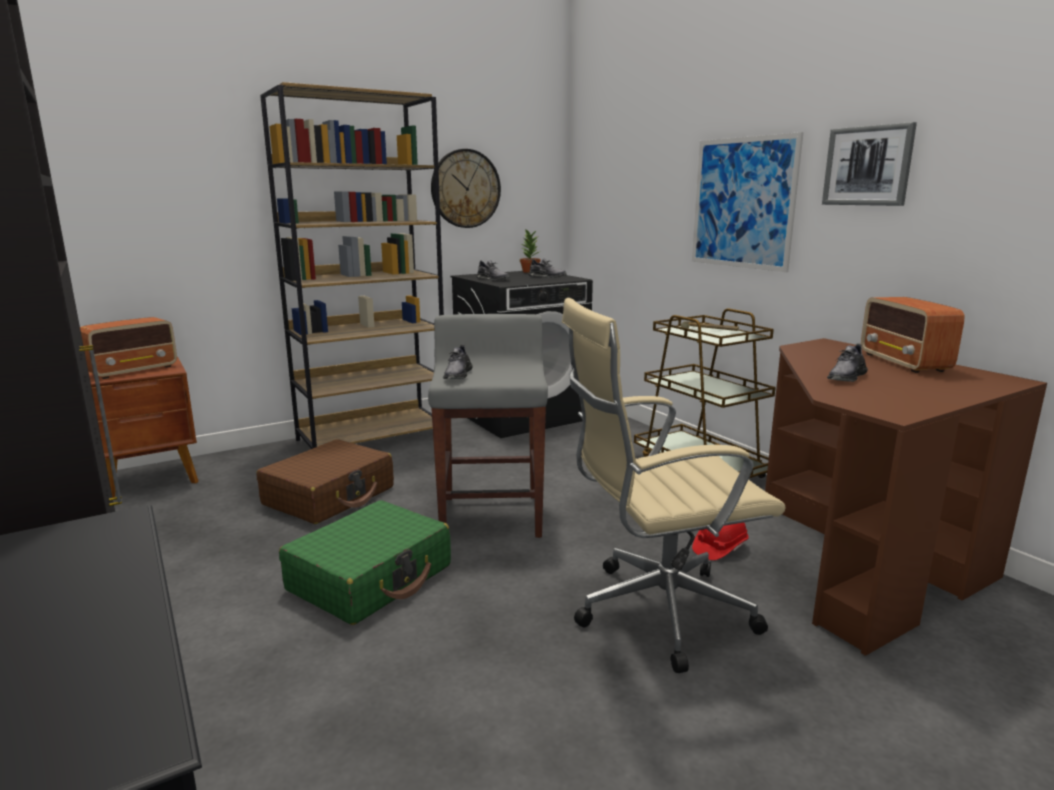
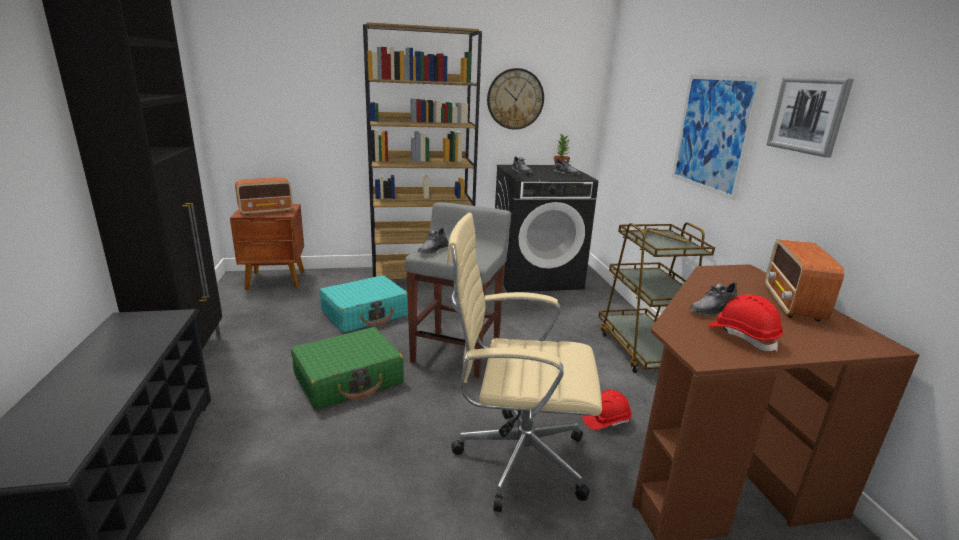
camera: 20 degrees right, 5 degrees up
brown suitcase [256,439,394,524] -> turquoise suitcase [319,275,408,333]
none -> red hard hat [708,294,783,352]

